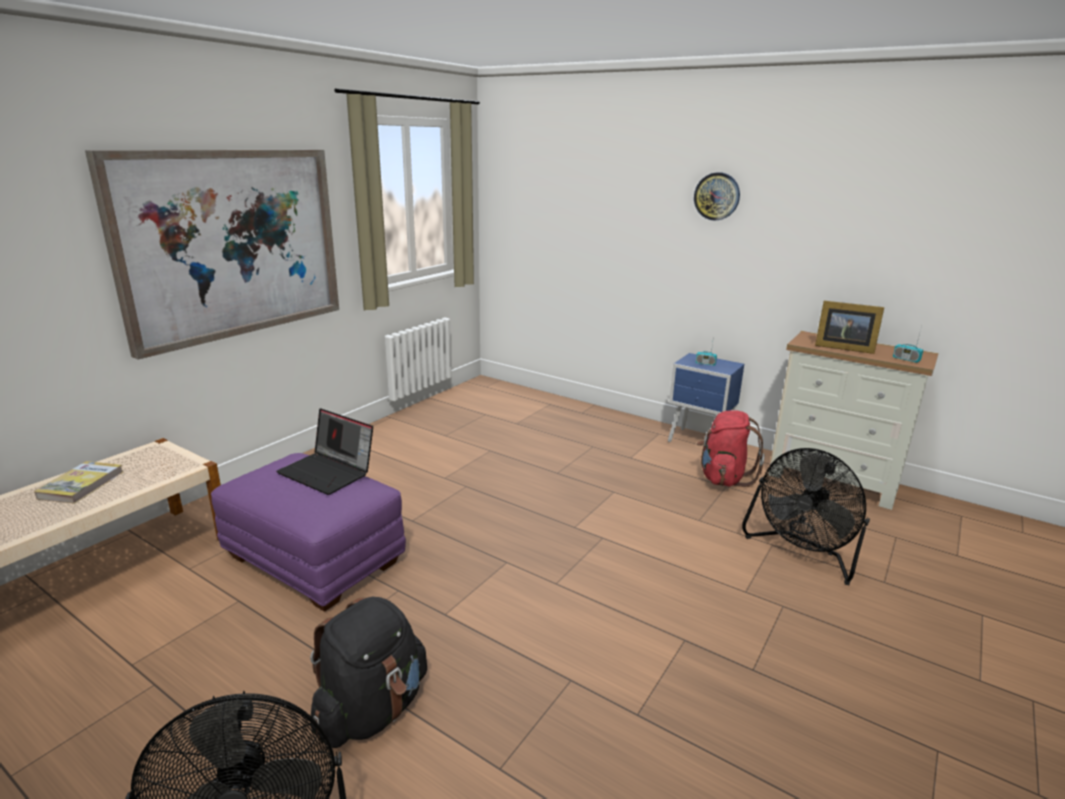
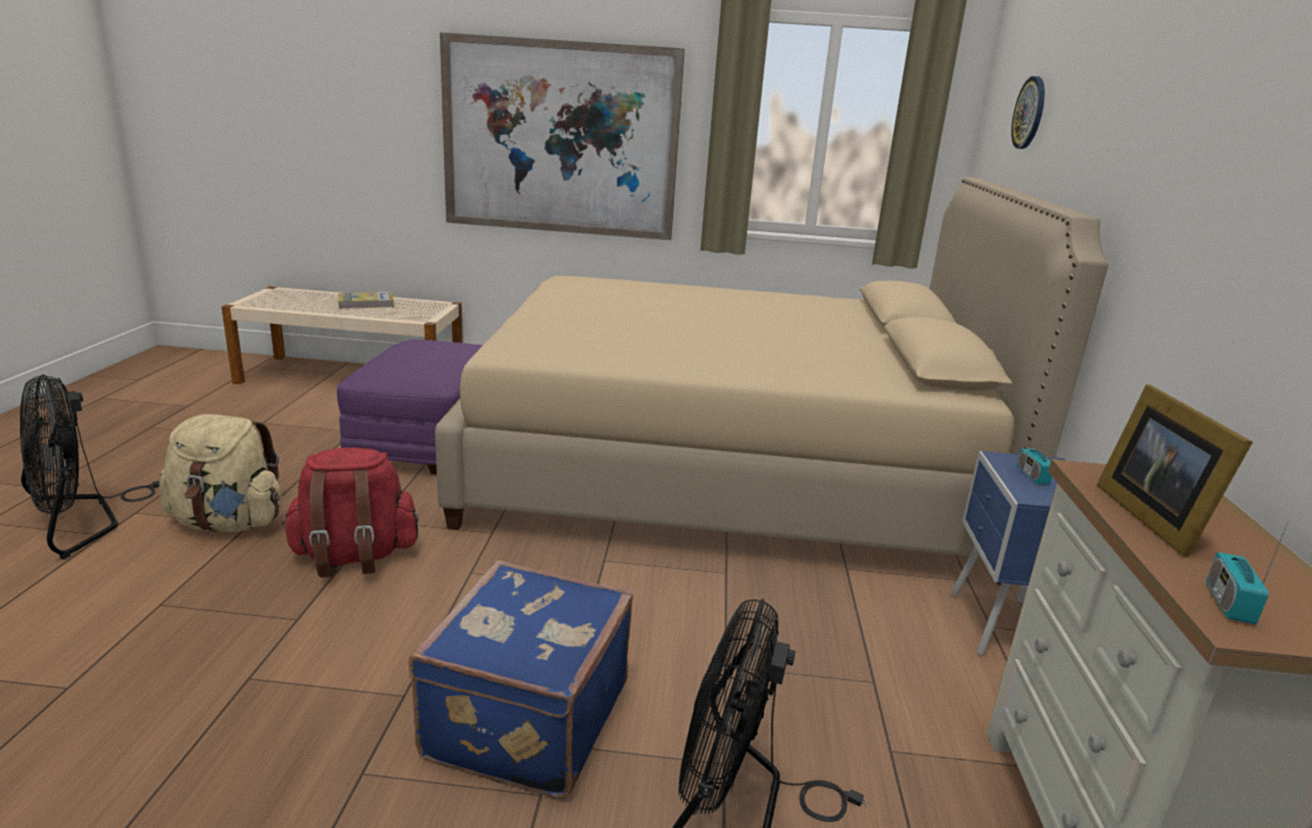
camera: 60 degrees right, 0 degrees up
laptop [276,408,373,495] -> none
black backpack [310,597,427,748] -> beige backpack [159,414,282,532]
wall clock [694,172,740,221] -> wall clock moved to [1011,76,1045,149]
red backpack [697,410,765,487] -> red backpack moved to [281,448,418,577]
none -> blue suitcase [409,560,633,799]
none -> beige bed [435,177,1108,585]

